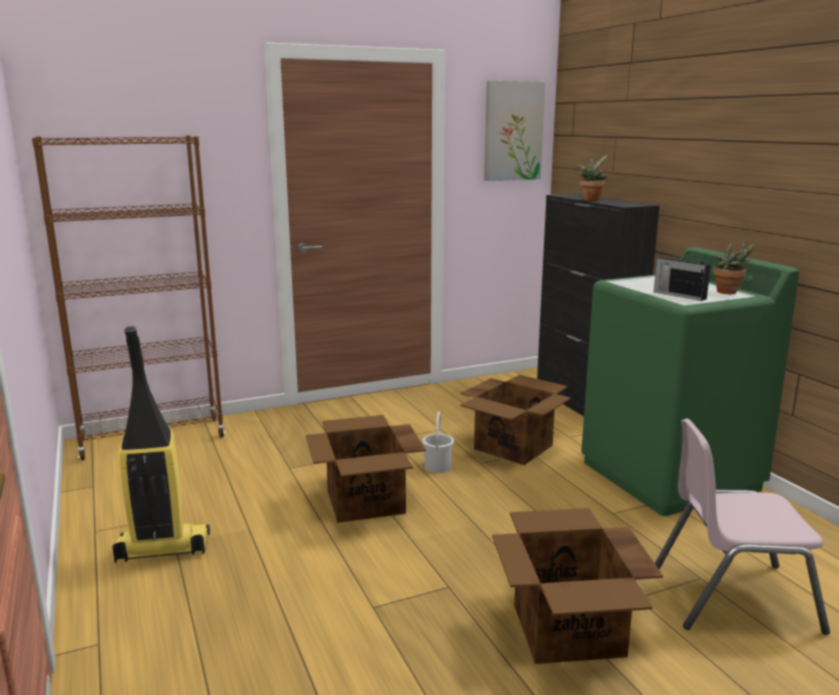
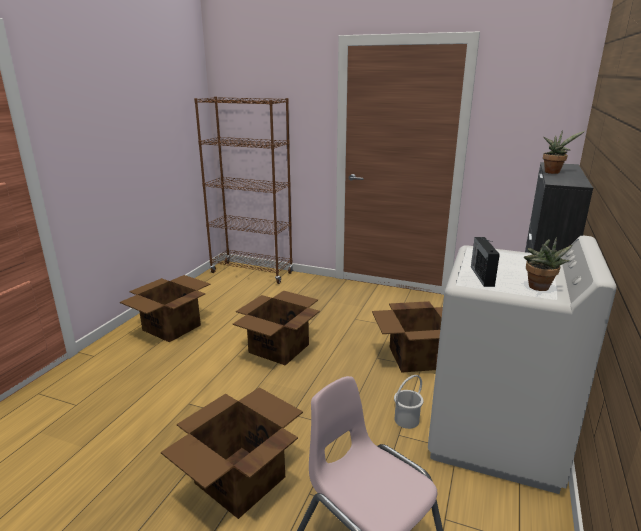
camera: 45 degrees right, 5 degrees up
vacuum cleaner [112,326,210,563] -> cardboard box [120,275,211,342]
white bucket [422,412,454,473] -> white bucket moved to [394,375,423,429]
picture [484,81,545,181] -> none
green washing machine [581,247,799,516] -> white washing machine [428,236,617,494]

